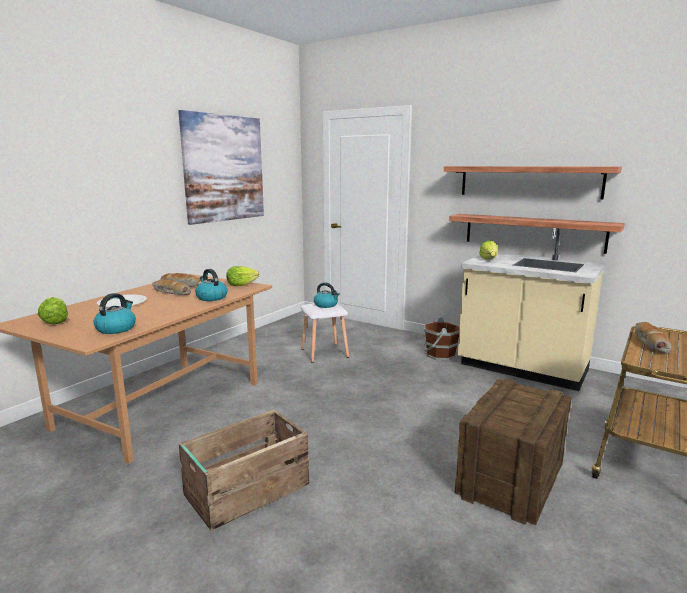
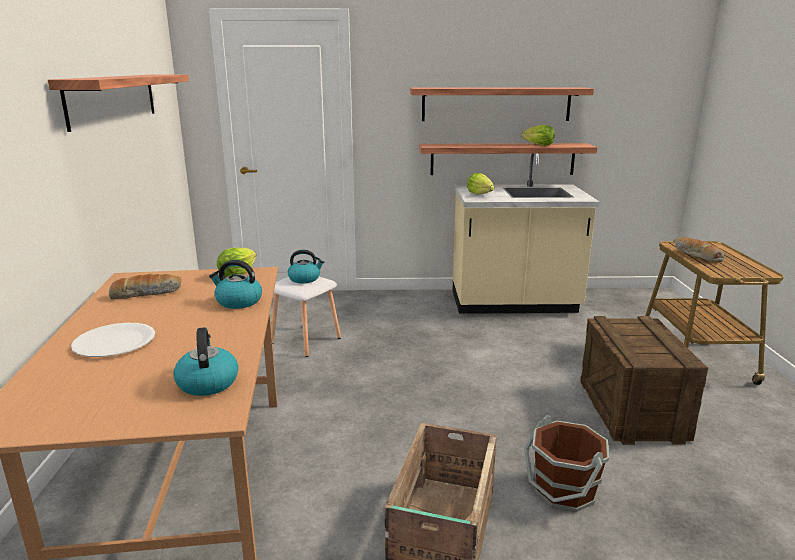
camera: 35 degrees left, 5 degrees up
lettuce [38,297,68,325] -> lettuce moved to [522,125,555,146]
bread [152,279,191,295] -> none
picture [178,110,264,225] -> shelf [48,74,189,132]
brown bucket [423,317,460,360] -> brown bucket moved to [524,415,609,512]

